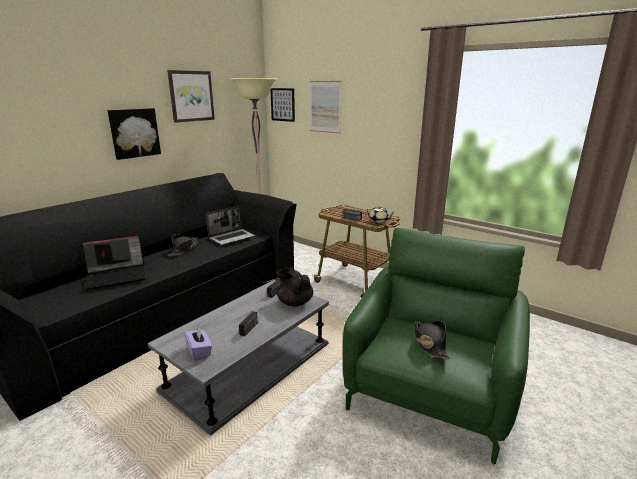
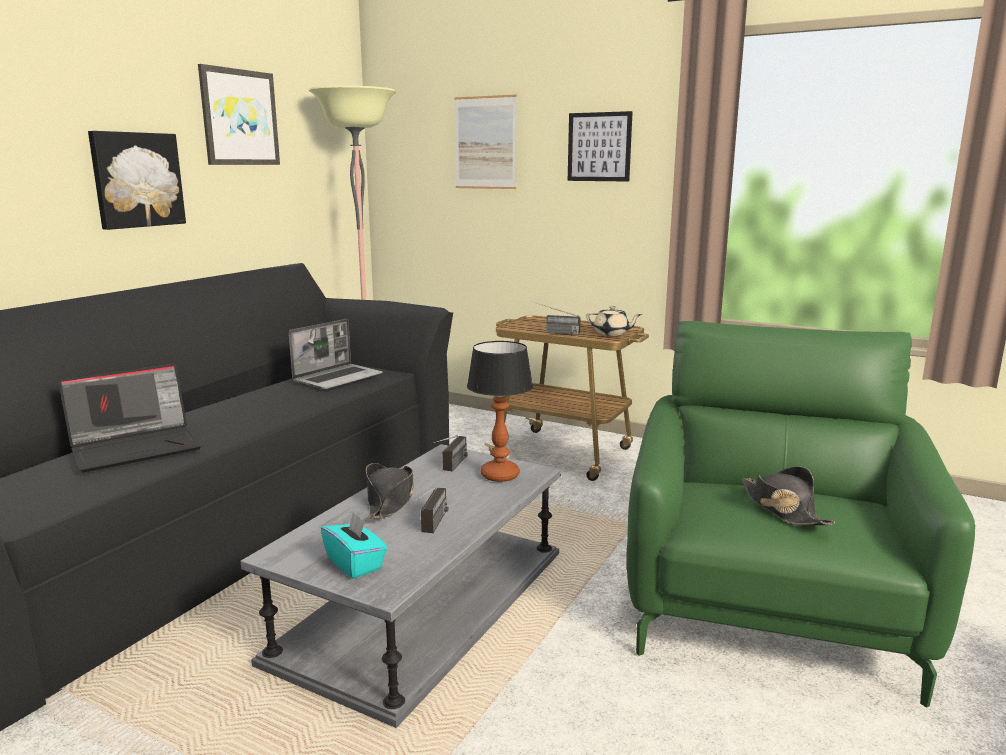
camera: 10 degrees left, 5 degrees down
black hat [168,234,198,256] -> black hat moved to [366,463,414,520]
purple tissue box [184,327,212,360] -> turquoise tissue box [321,512,387,579]
picture [270,88,295,122] -> picture moved to [568,111,633,182]
black teapot [277,267,313,306] -> table lamp [467,341,533,482]

